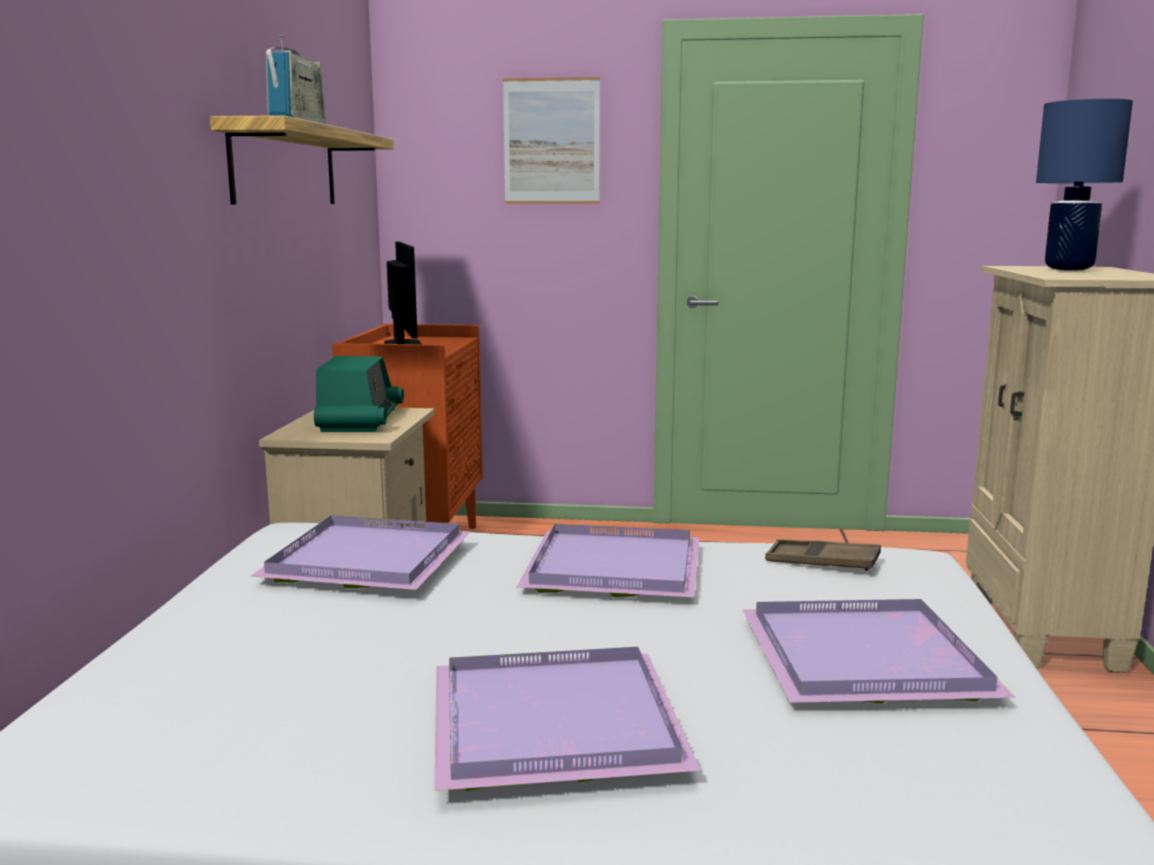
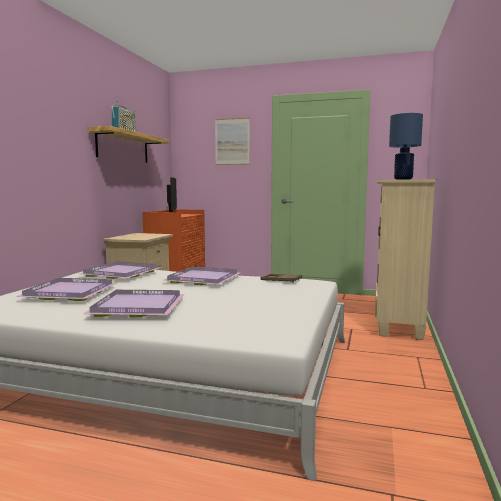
camera: 10 degrees right, 5 degrees down
radio [314,356,404,432] -> none
purple tray [743,599,1016,703] -> purple tray moved to [16,278,116,301]

